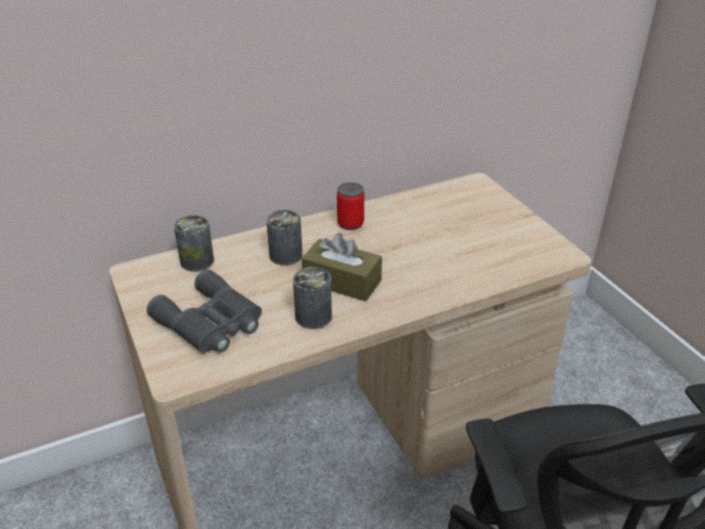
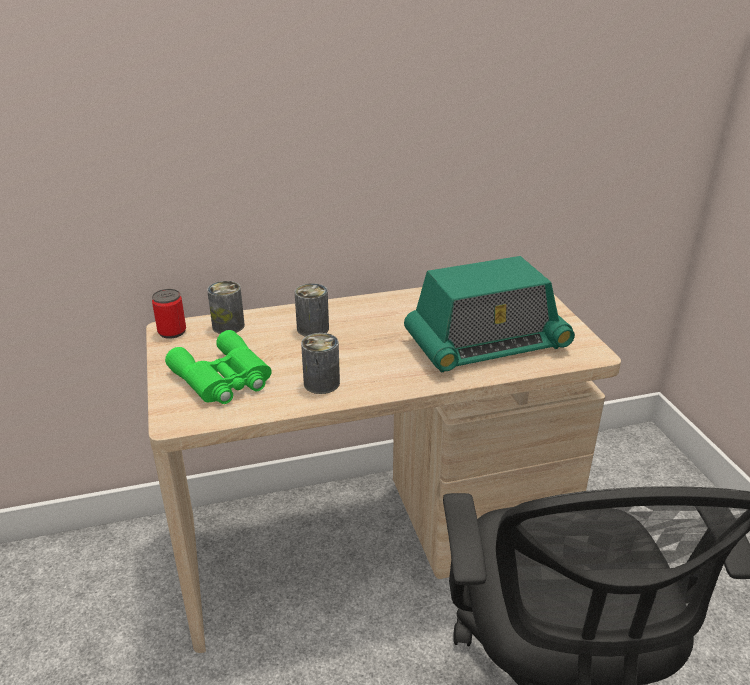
camera: 10 degrees right, 5 degrees down
grey binoculars [147,269,262,353] -> green binoculars [165,330,272,404]
brown tissue box [302,233,382,301] -> none
can [337,182,364,230] -> can moved to [152,289,186,339]
none -> radio [404,256,575,372]

